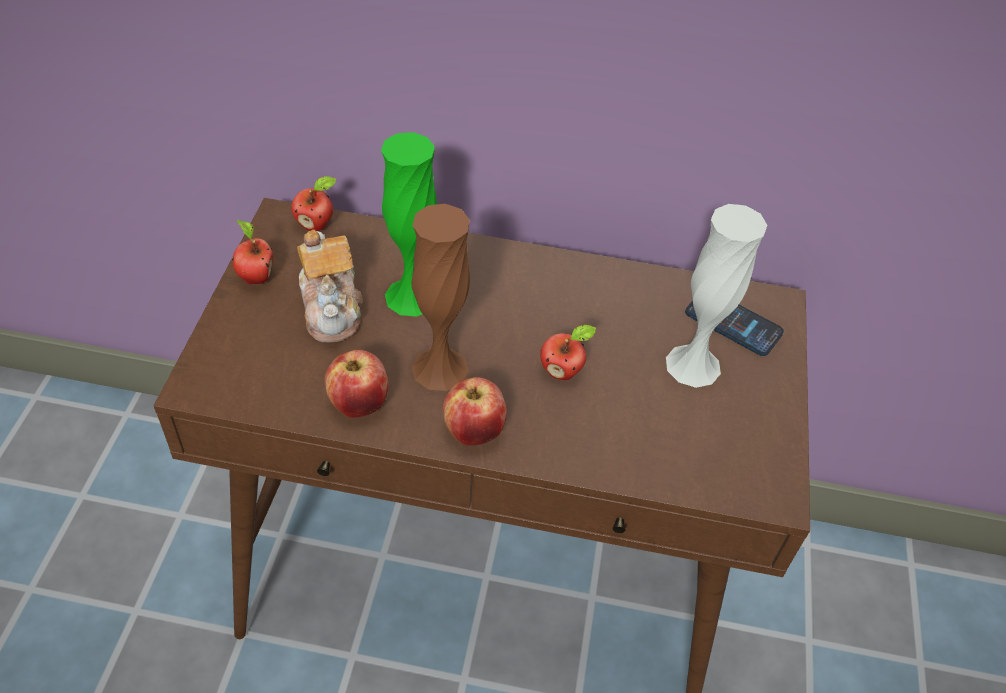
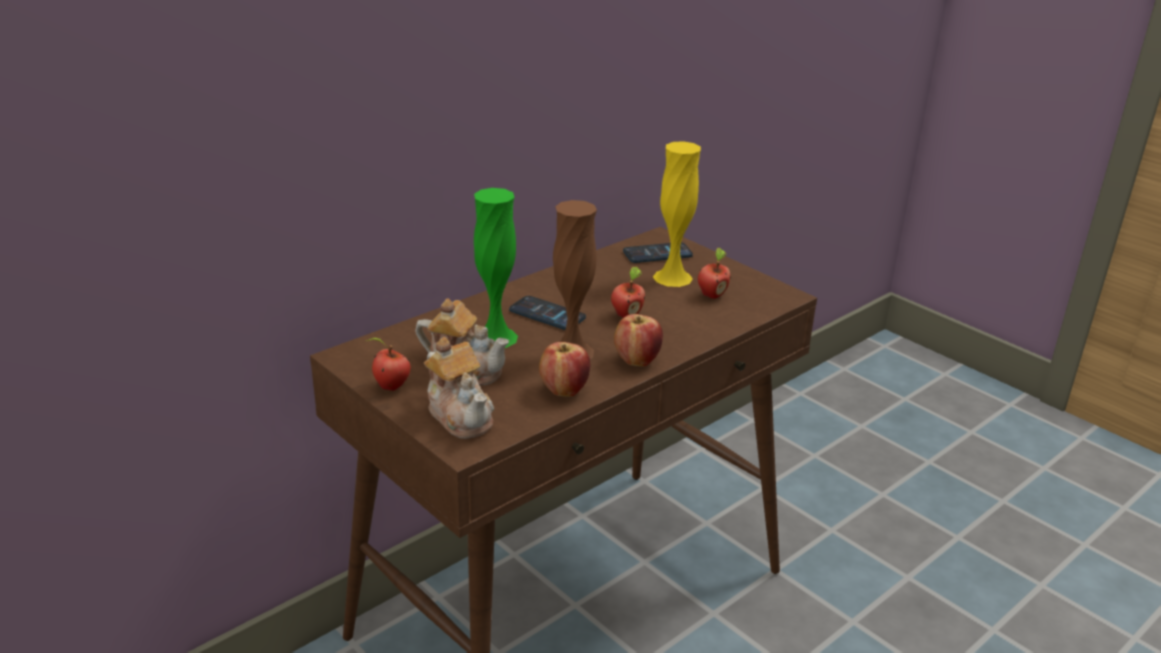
camera: 50 degrees left, 20 degrees down
apple [291,176,336,231] -> apple moved to [698,248,731,299]
white vase [666,204,767,388] -> yellow vase [653,141,701,287]
none -> teapot [424,337,494,439]
none -> phone [509,296,586,330]

